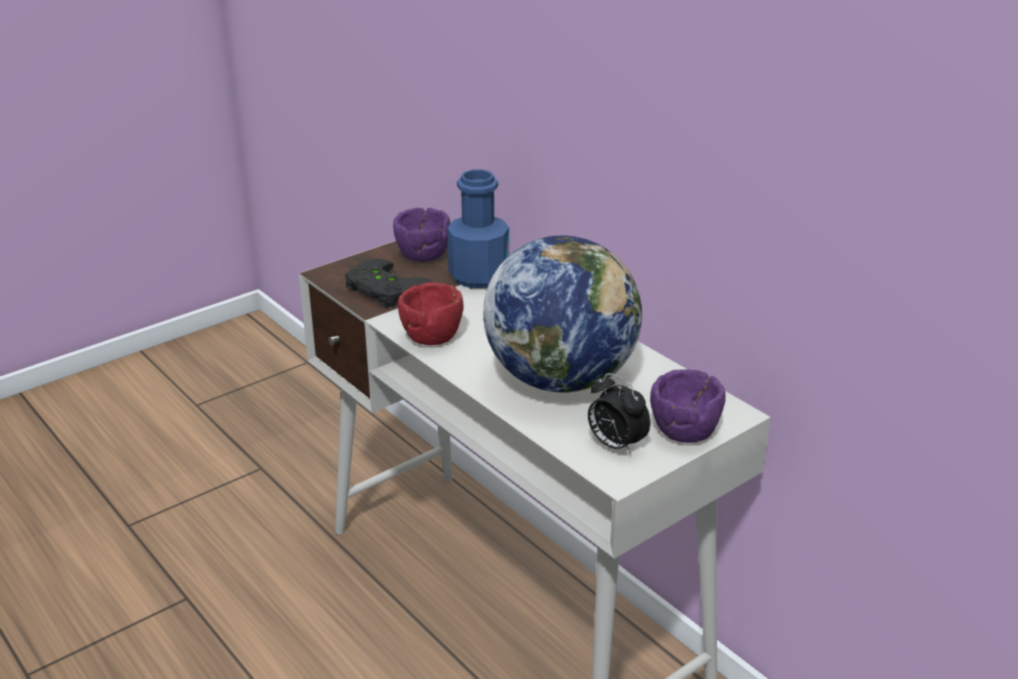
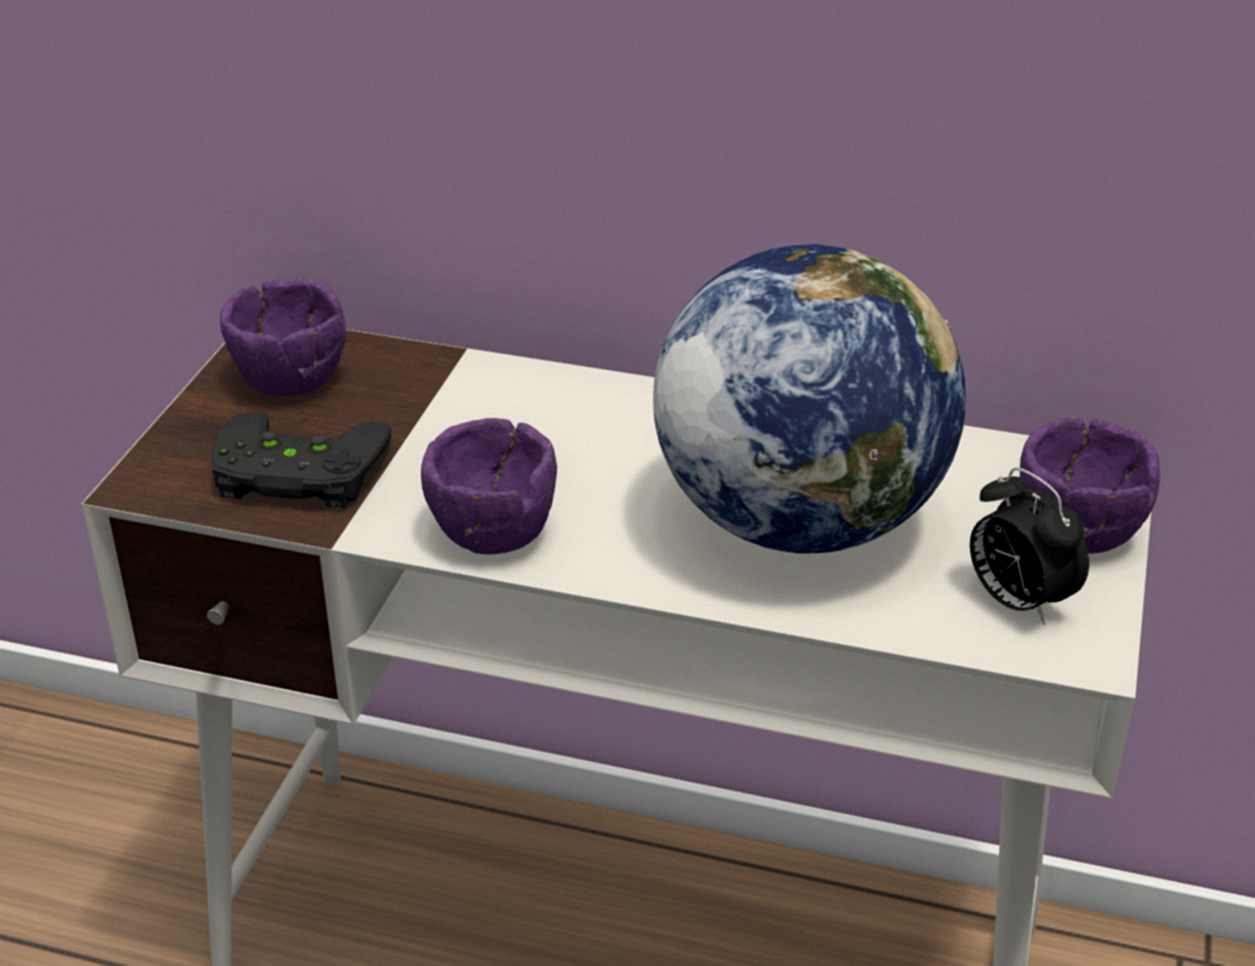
camera: 35 degrees left, 5 degrees up
red bowl [398,282,464,345] -> purple bowl [421,418,557,555]
blue bottle [447,169,509,288] -> none
alarm clock [588,373,651,455] -> alarm clock turned 45 degrees clockwise [970,467,1089,625]

